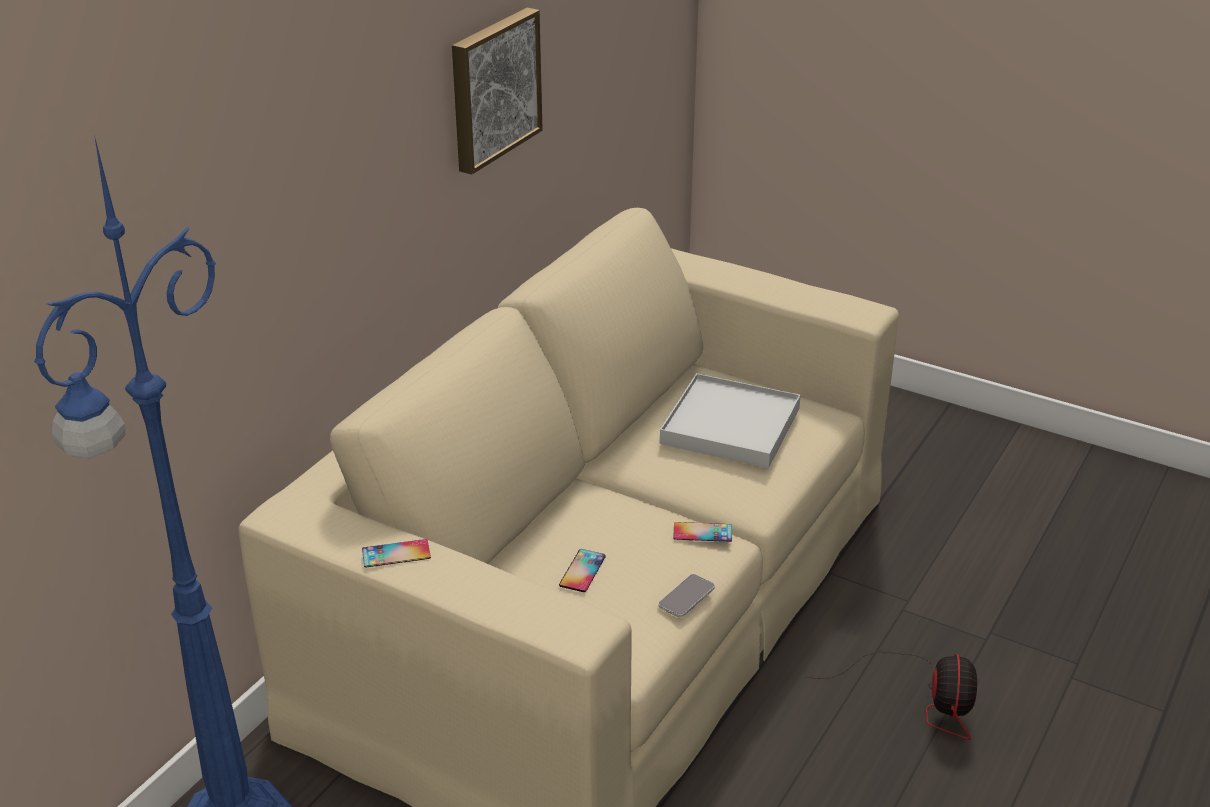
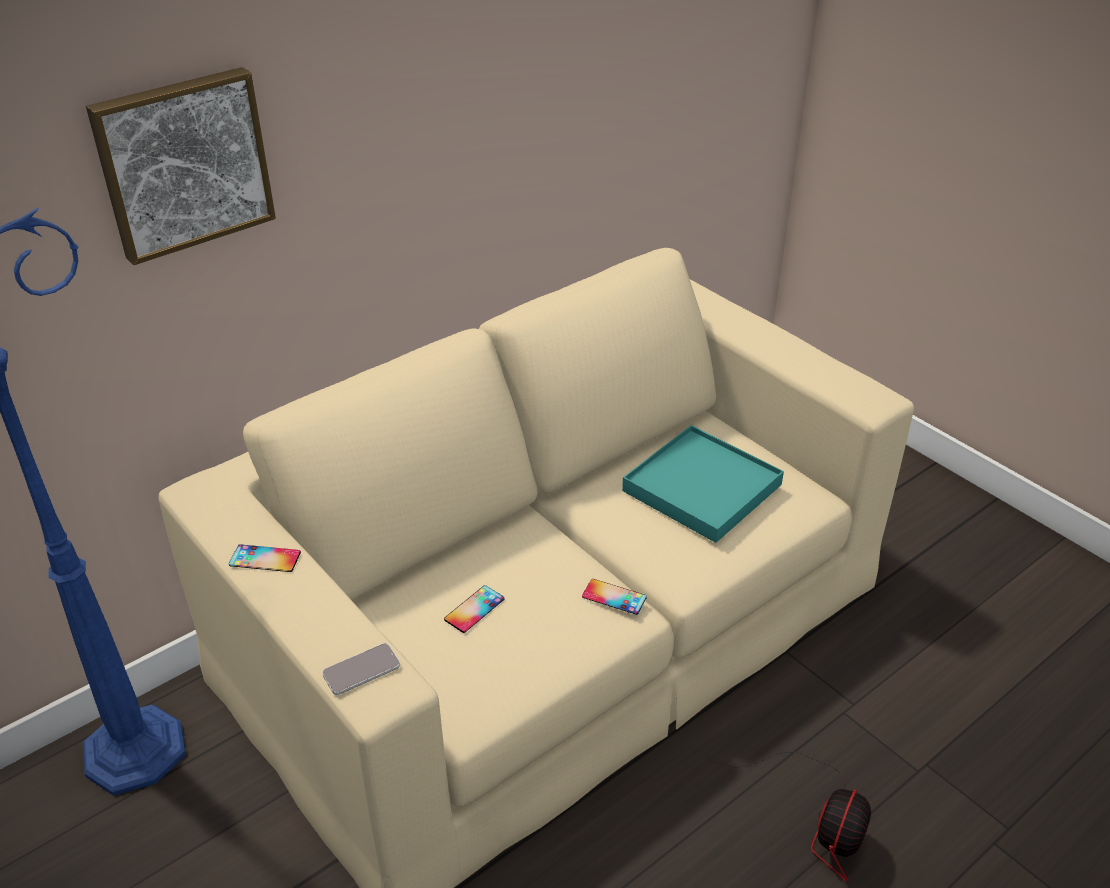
camera: 20 degrees right, 5 degrees up
picture [452,8,543,175] -> picture moved to [86,67,276,265]
phone [658,574,715,617] -> phone moved to [322,643,400,695]
white tray [660,373,801,468] -> turquoise tray [622,425,784,543]

